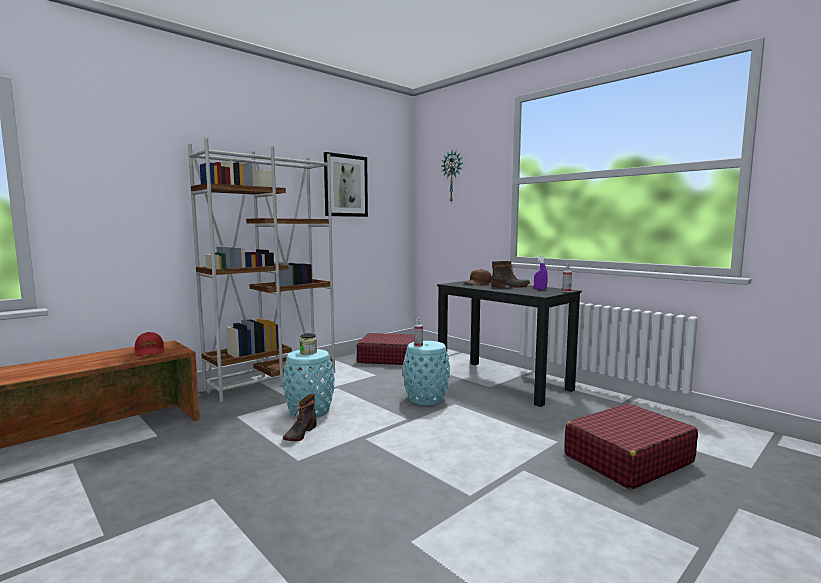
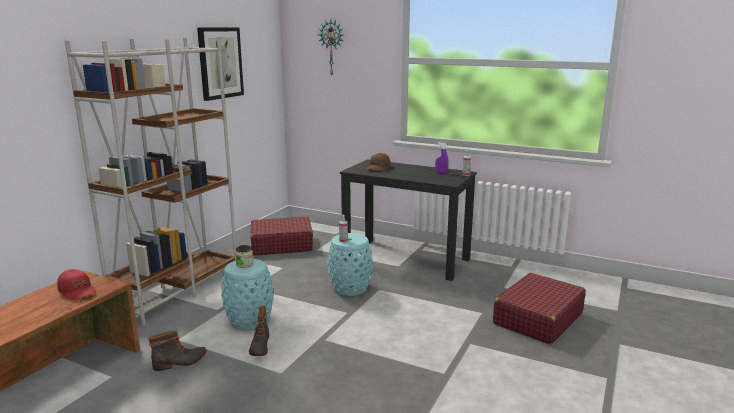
camera: 20 degrees left, 10 degrees up
boot [492,261,530,288] -> boot moved to [149,331,206,371]

